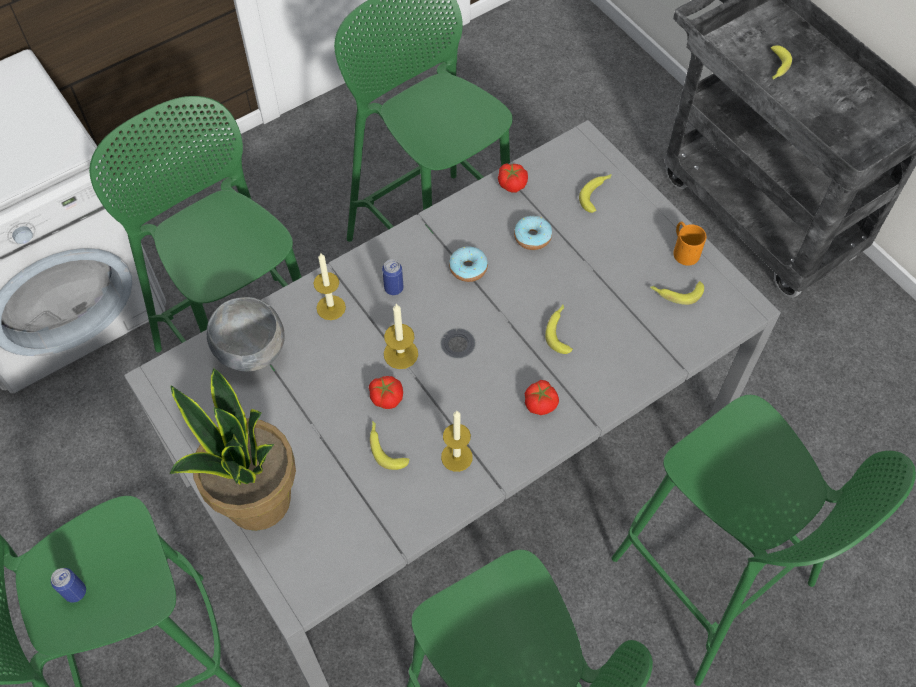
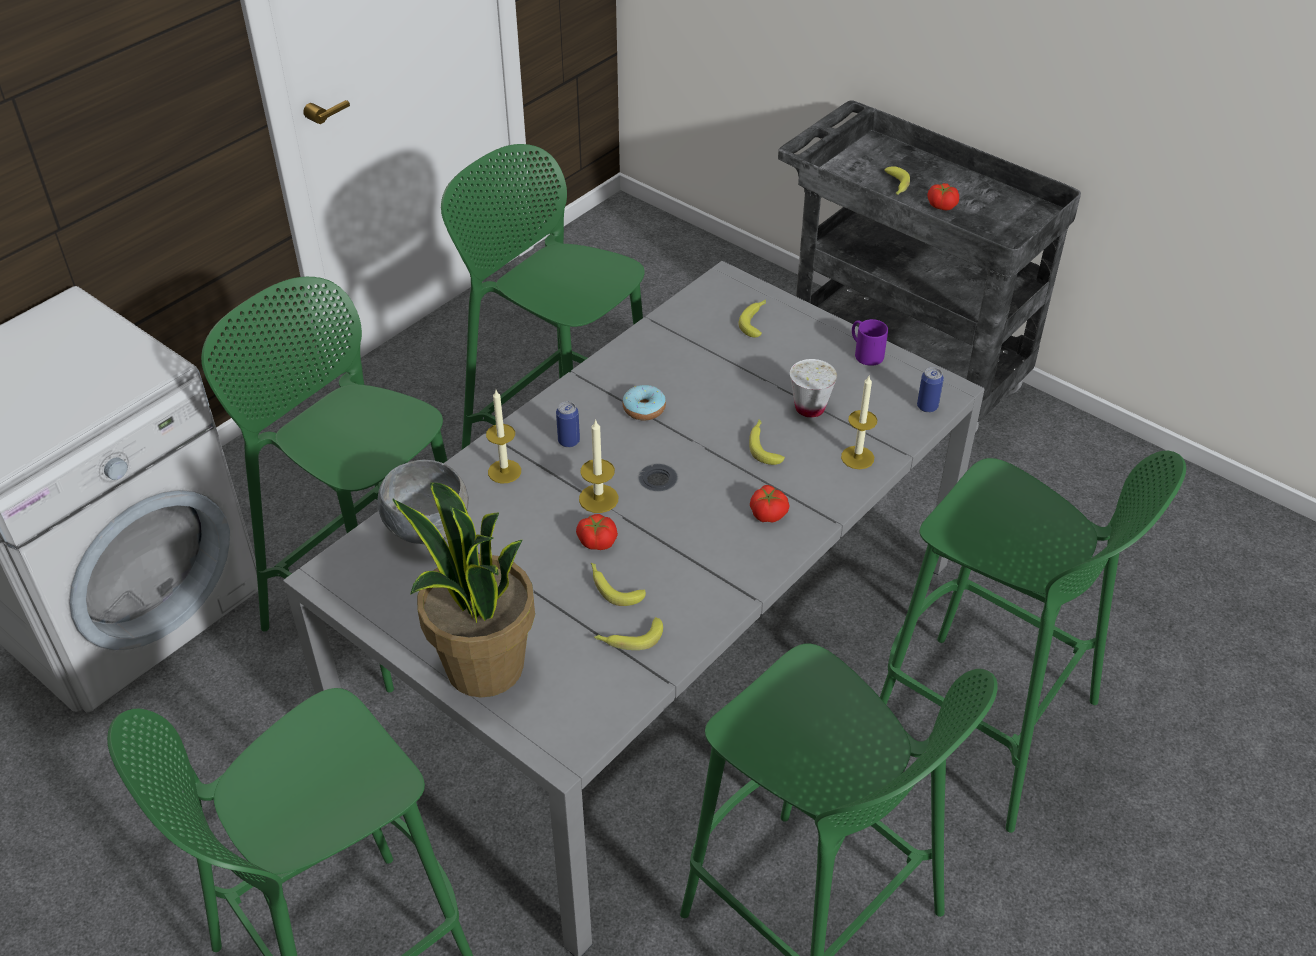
camera: 15 degrees left, 15 degrees down
can [51,568,86,603] -> can moved to [917,367,944,413]
candle [441,411,473,472] -> candle moved to [841,376,877,469]
tomato [498,164,528,193] -> tomato moved to [927,183,959,210]
donut [514,216,552,250] -> none
banana [650,281,704,305] -> banana moved to [594,617,663,650]
orange mug [673,222,706,266] -> purple mug [852,319,888,366]
none -> white cup [790,359,837,418]

